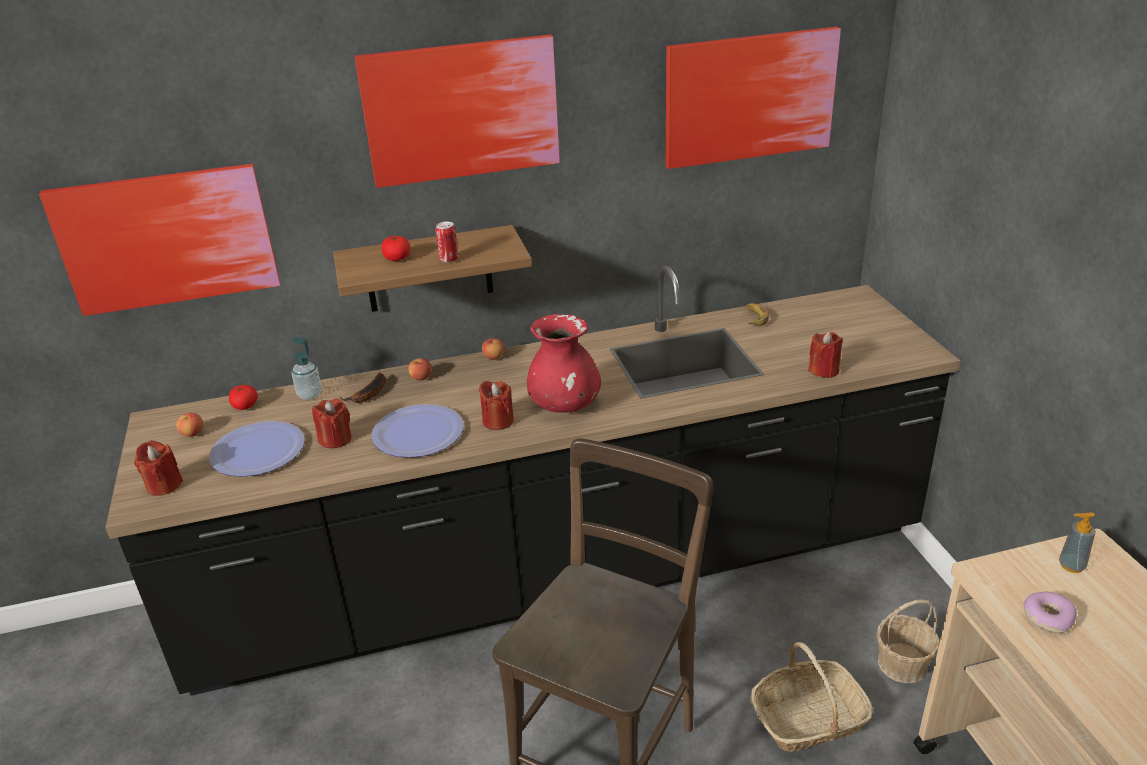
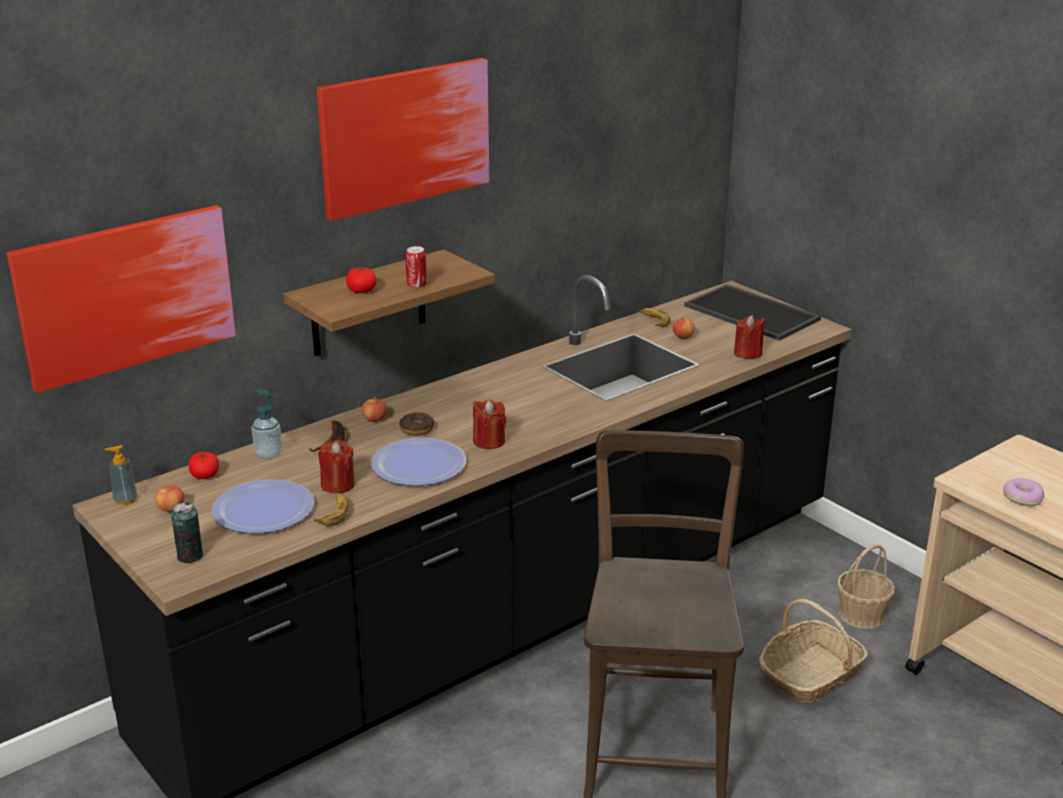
camera: 25 degrees left, 5 degrees down
red candle [134,440,183,496] -> can [171,502,203,563]
apple [482,338,505,360] -> apple moved to [673,318,695,339]
red vase [527,314,601,413] -> none
picture [666,27,841,169] -> none
soap dispenser [1059,512,1096,573] -> soap dispenser moved to [104,445,137,505]
none -> banana [314,494,349,526]
none -> donut [399,412,434,436]
none -> tray [684,284,821,341]

